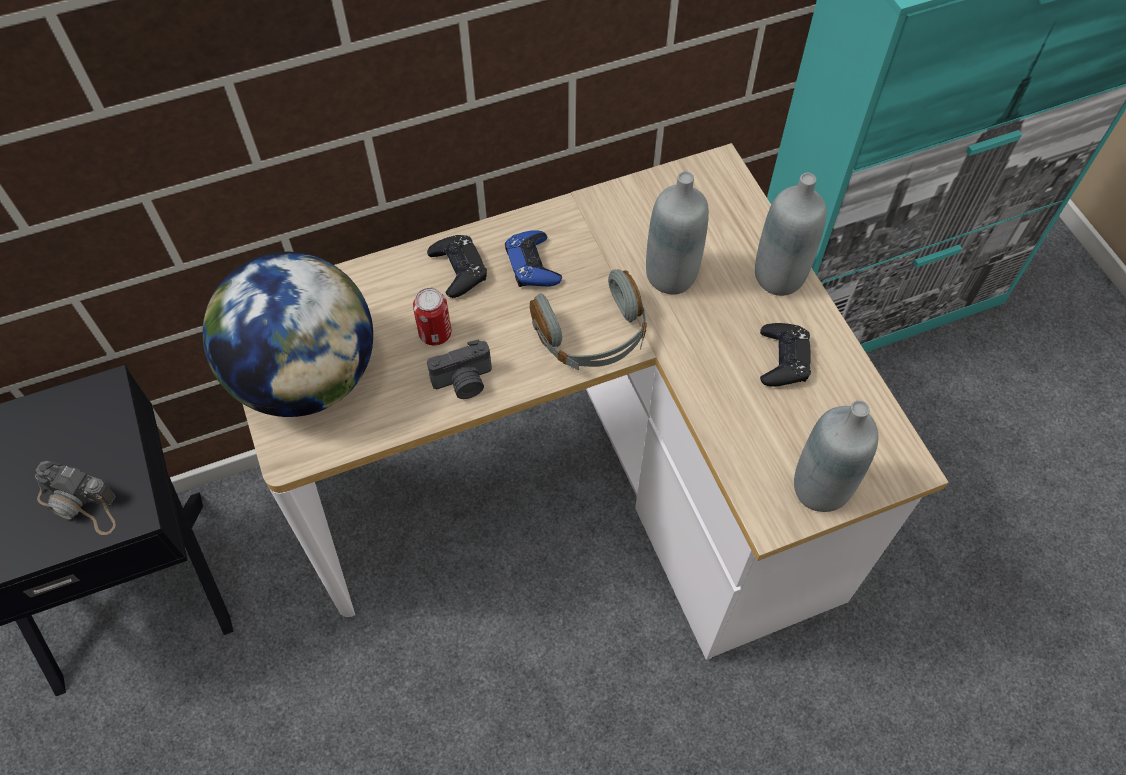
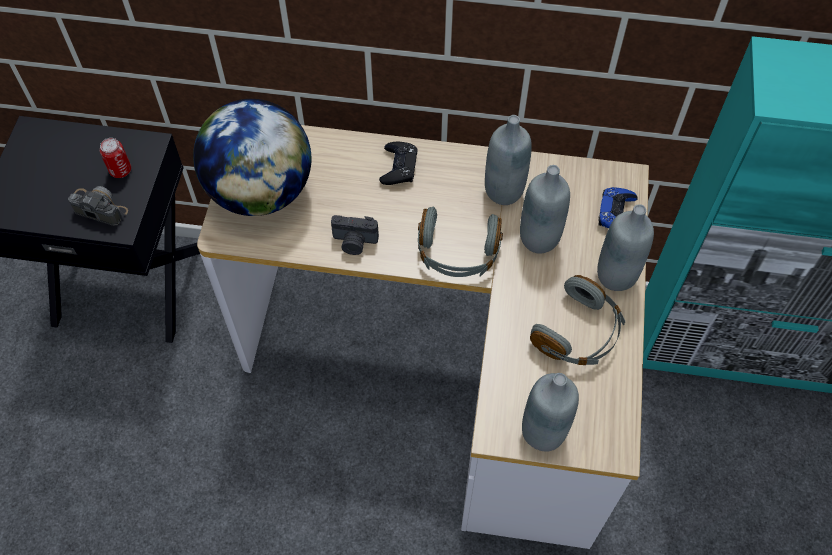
camera: 30 degrees right, 0 degrees up
camera [35,461,116,535] -> camera turned 150 degrees clockwise [68,186,128,226]
can [413,288,452,345] -> can moved to [100,138,131,178]
blue game controller [505,230,562,287] -> blue game controller moved to [598,187,638,229]
black game controller [760,323,811,387] -> grey headphones [530,275,625,365]
none -> grey bottle [485,115,532,205]

